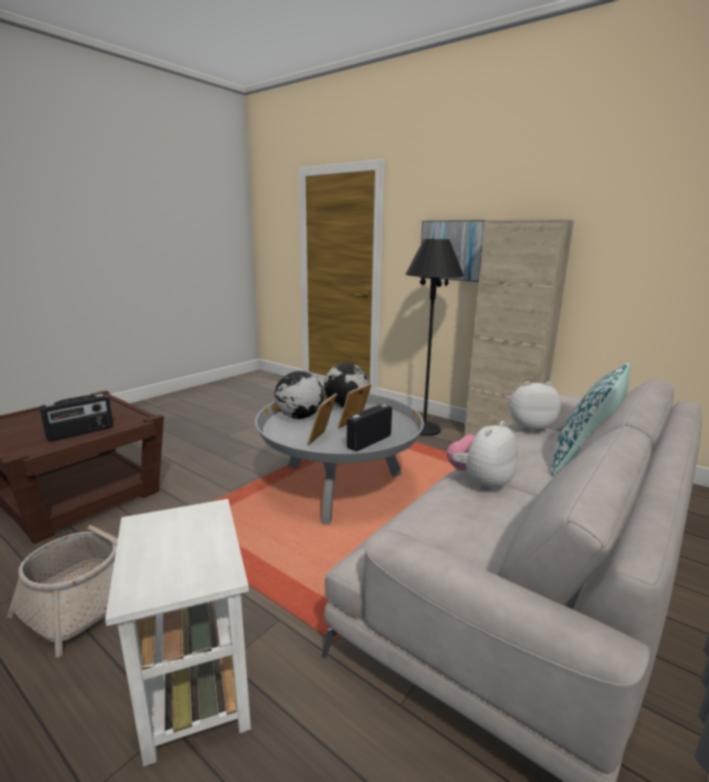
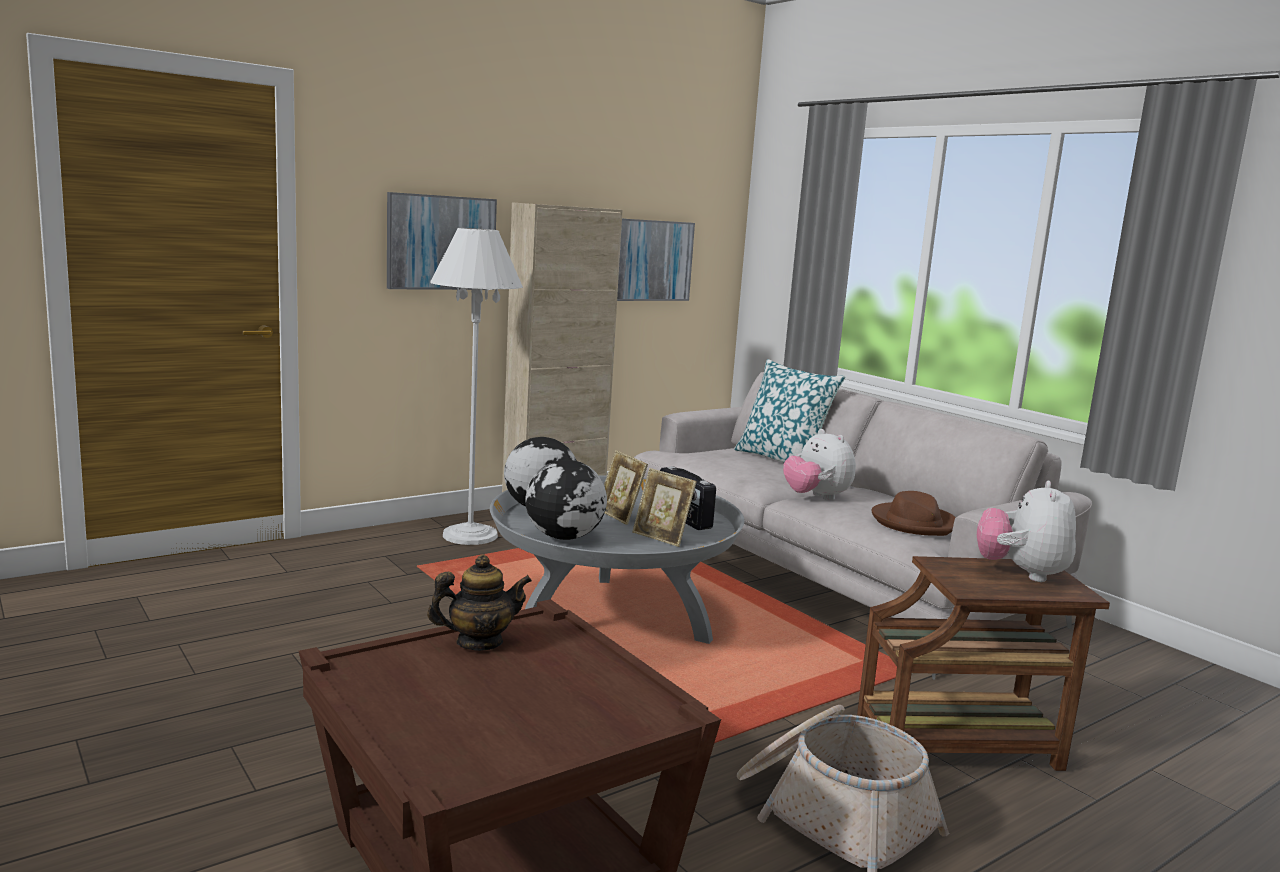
camera: 75 degrees left, 5 degrees down
radio [40,394,113,442] -> none
white side table [105,499,251,767] -> brown side table [857,556,1110,771]
black floor lamp [405,239,464,436] -> white floor lamp [430,228,523,545]
plush toy [508,381,561,432] -> plush toy moved to [977,481,1076,582]
none -> teapot [427,554,532,651]
none -> picture [617,219,695,301]
none -> brown hat [872,491,956,536]

